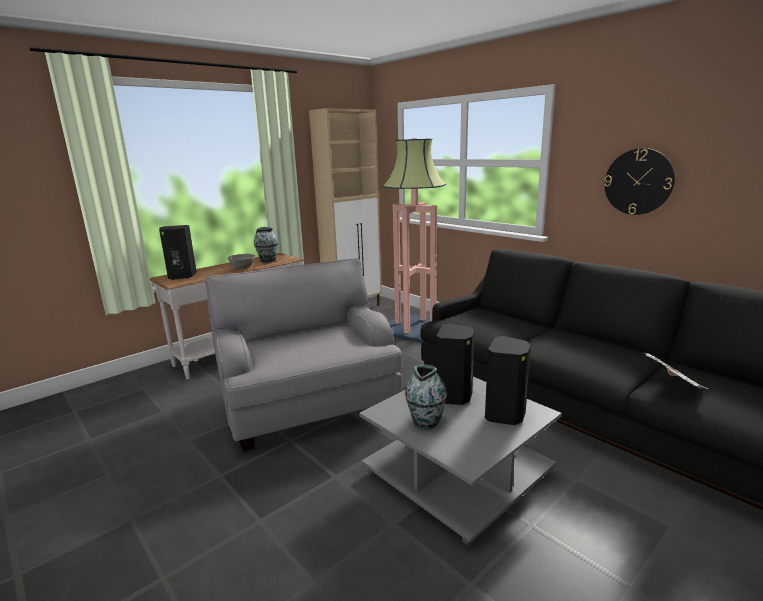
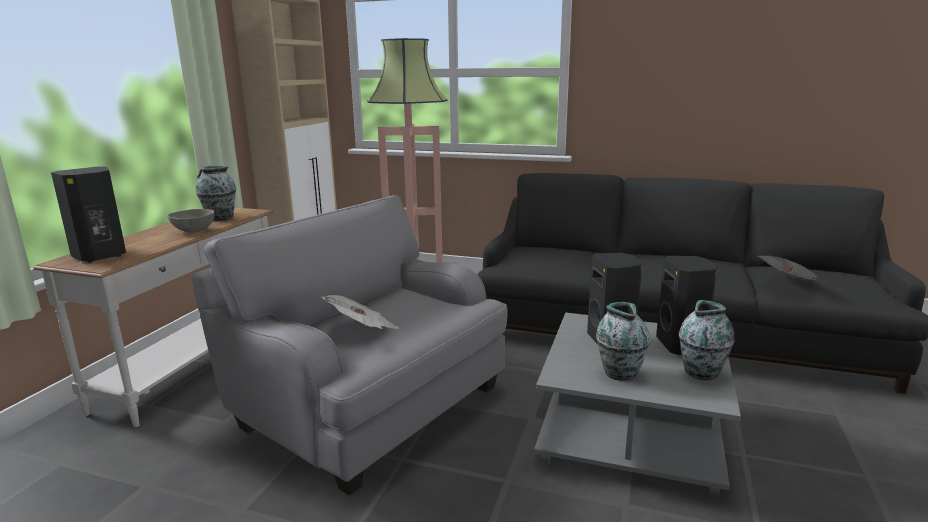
camera: 30 degrees left, 0 degrees up
wall clock [604,148,675,215] -> none
none -> newspaper [321,295,399,329]
none -> vase [679,300,734,380]

